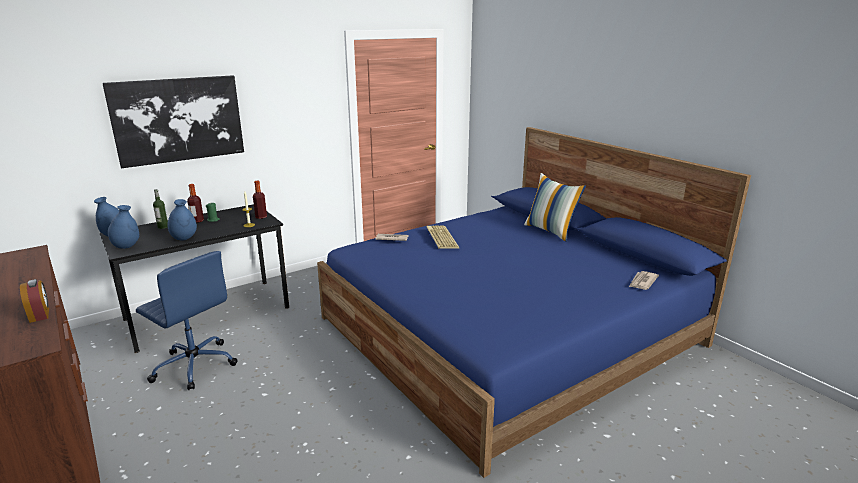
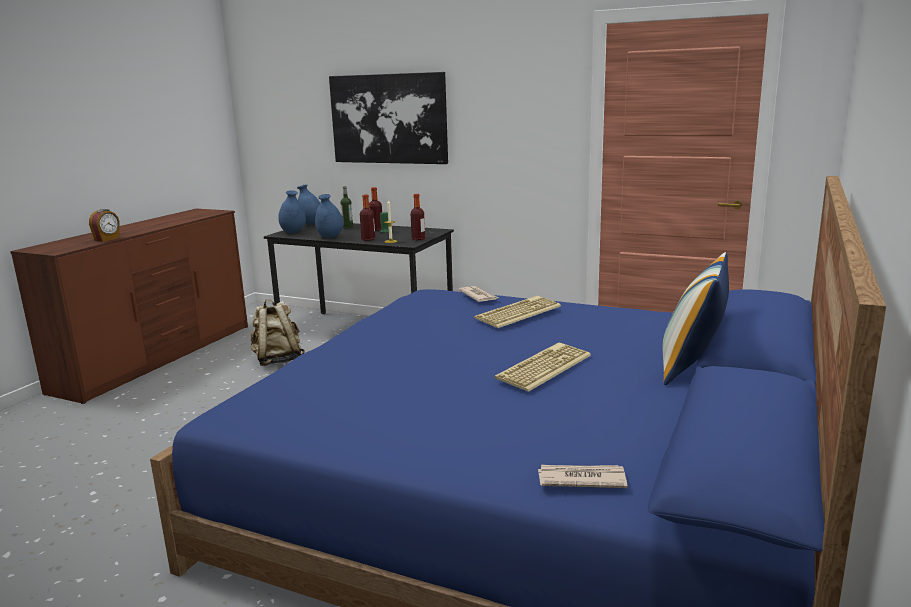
camera: 60 degrees right, 5 degrees down
blue office chair [136,251,238,390] -> beige backpack [250,299,305,366]
none -> bottle [360,194,375,241]
none -> keyboard [495,343,591,392]

